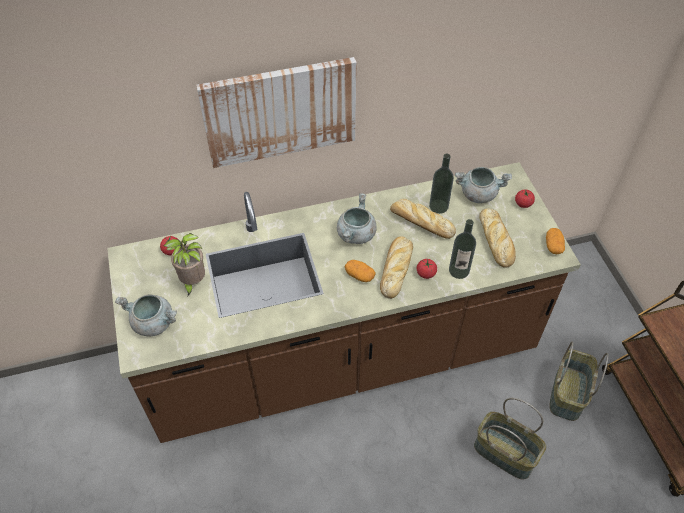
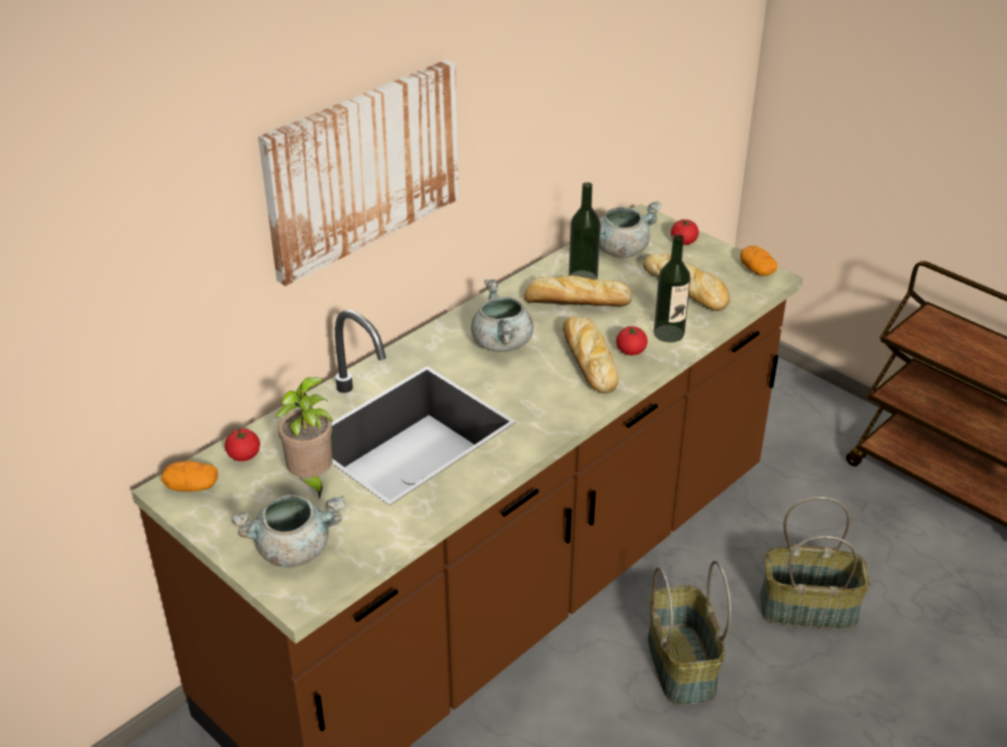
camera: 30 degrees left, 15 degrees down
potato [345,260,376,282] -> potato moved to [161,461,218,491]
basket [549,342,609,421] -> basket moved to [648,561,731,705]

